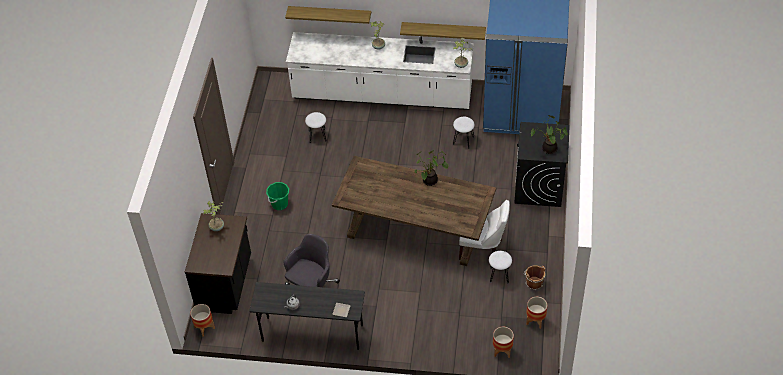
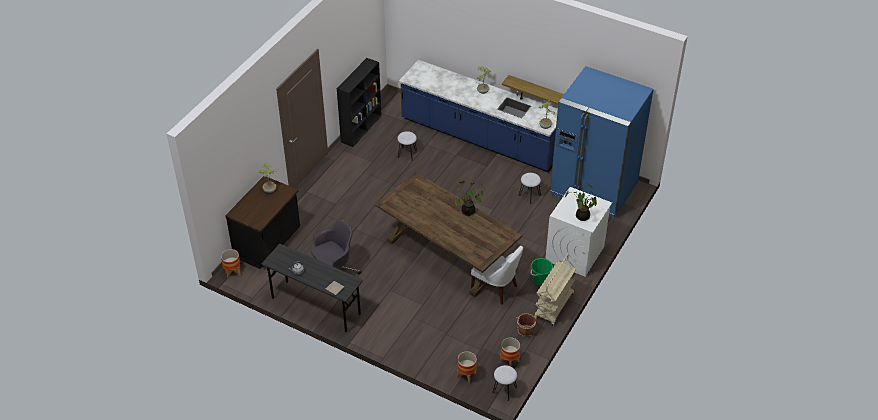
camera: 20 degrees right, 5 degrees down
green bucket [266,182,289,210] -> green bucket moved to [530,258,553,285]
shelf [285,6,371,24] -> none
white counter [286,32,474,110] -> blue counter [399,60,558,172]
white stool [489,251,512,284] -> white stool moved to [492,365,517,401]
black washing machine [514,122,570,207] -> white washing machine [545,187,612,277]
none -> black bookcase [337,58,382,147]
none -> beige cart [534,254,576,326]

